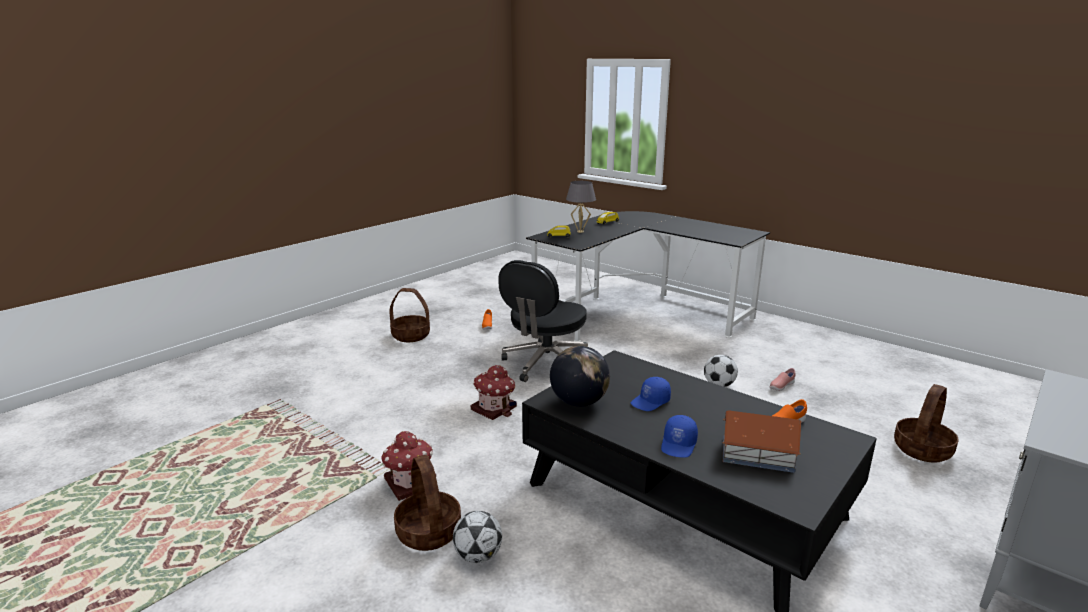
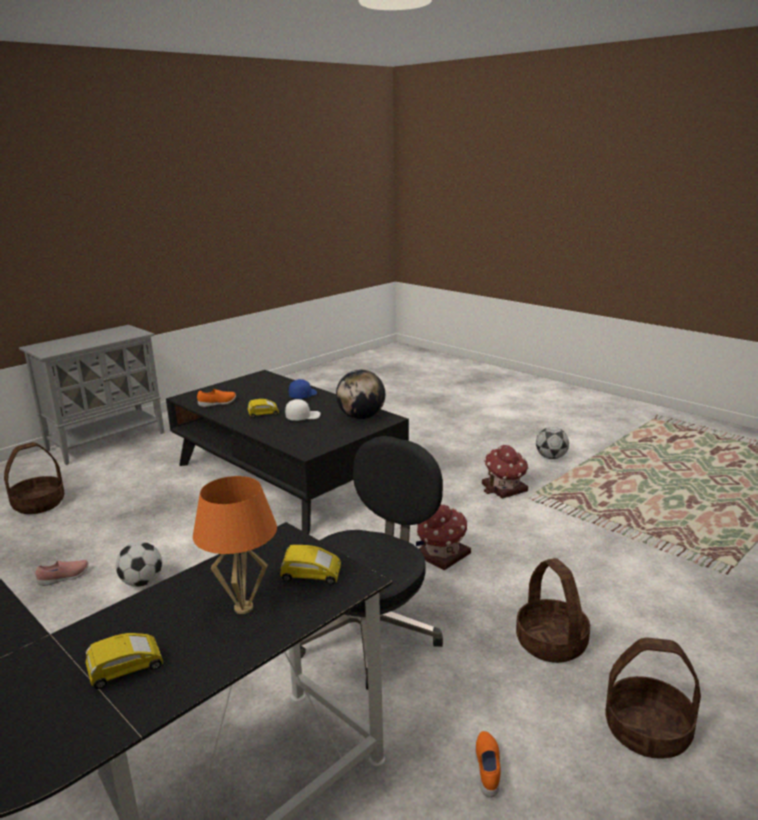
camera: 175 degrees left, 0 degrees up
basket [394,455,461,551] -> basket moved to [516,558,590,663]
football [453,511,502,563] -> football moved to [536,427,569,459]
grey table lamp [566,181,596,233] -> orange table lamp [193,476,277,614]
blue cap [631,377,671,411] -> white cap [285,399,321,421]
toy house [722,410,801,473] -> none
none -> yellow toy car [248,399,279,418]

